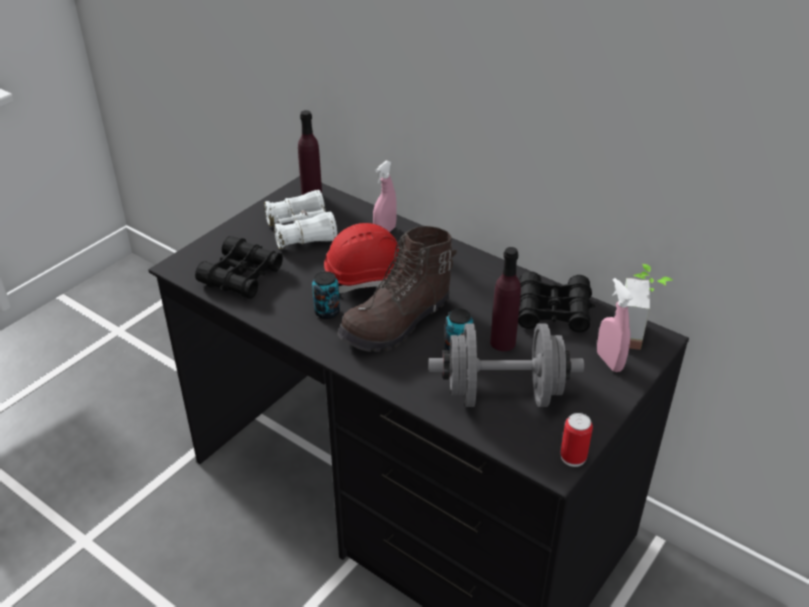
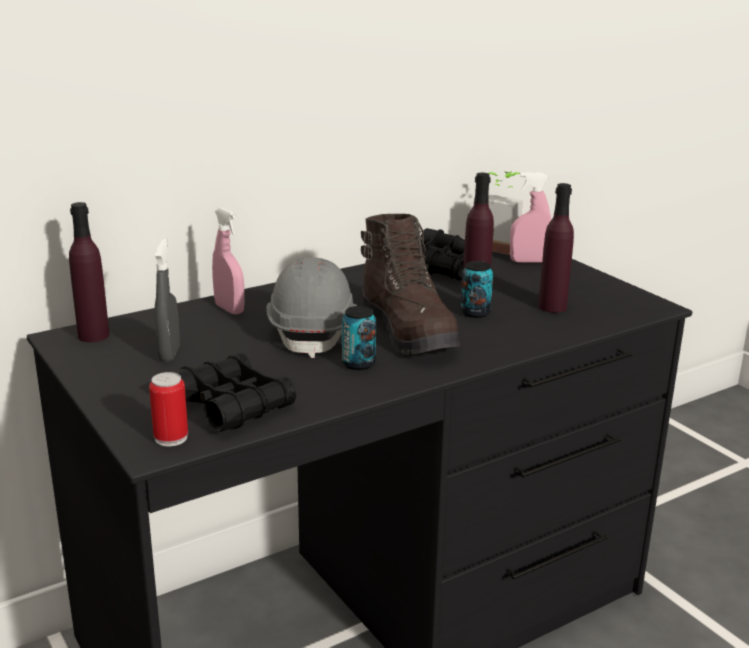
camera: 70 degrees left, 15 degrees down
white binoculars [264,190,338,249] -> grey spray bottle [155,238,180,362]
red hard hat [324,223,399,293] -> grey hard hat [266,257,357,358]
grey dumbbell [429,324,584,407] -> purple bottle [538,183,574,313]
can [560,413,593,467] -> can moved to [149,372,188,446]

